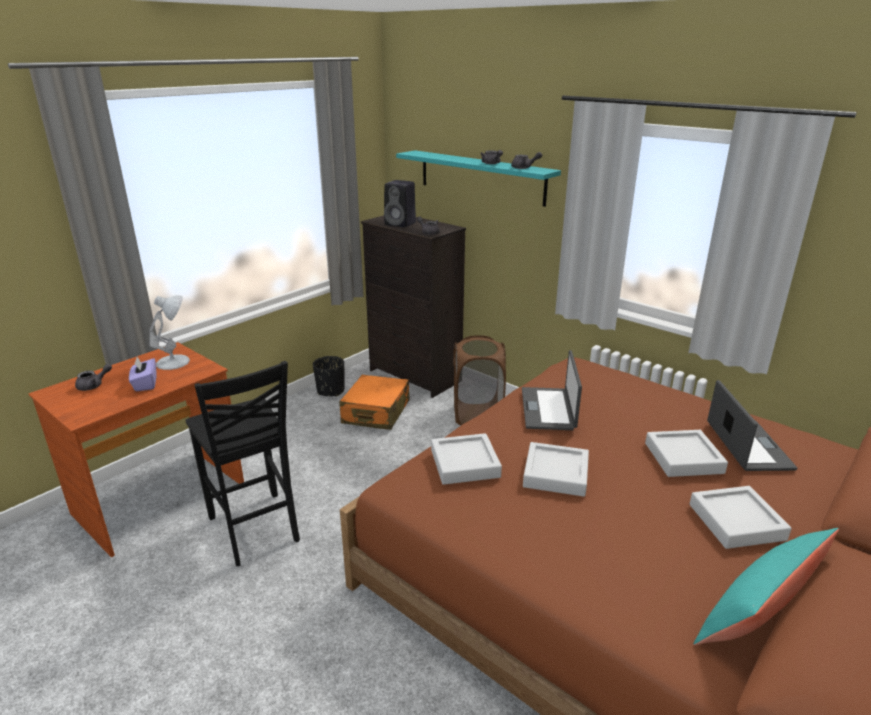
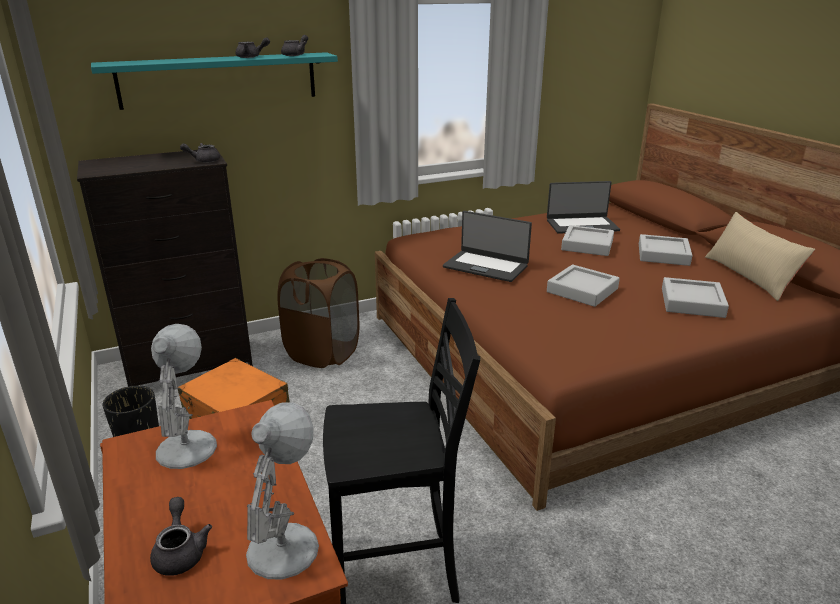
camera: 65 degrees left, 0 degrees up
purple tissue box [129,357,156,392] -> none
black speaker [384,180,416,228] -> none
grey tray [431,433,502,485] -> grey tray moved to [662,277,729,318]
turquoise pillow [693,528,839,645] -> beige pillow [705,212,815,301]
laptop [707,380,797,471] -> laptop turned 150 degrees clockwise [547,181,620,234]
none -> white table lamp [246,402,319,580]

